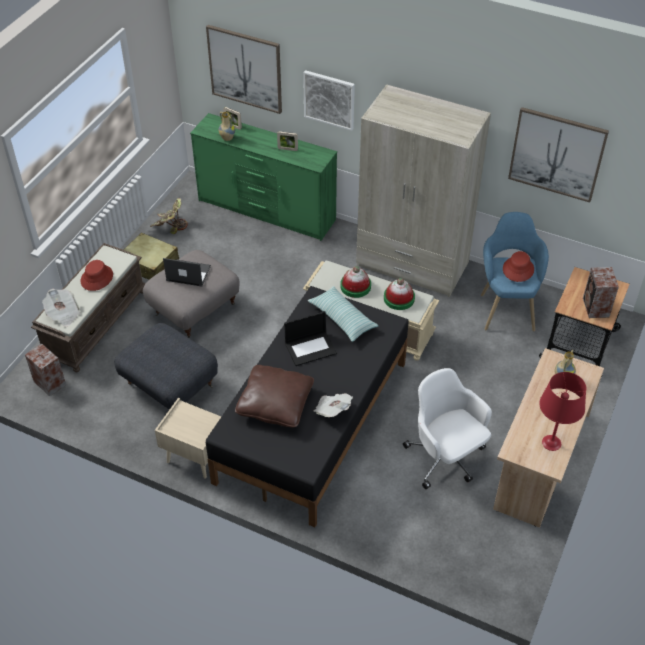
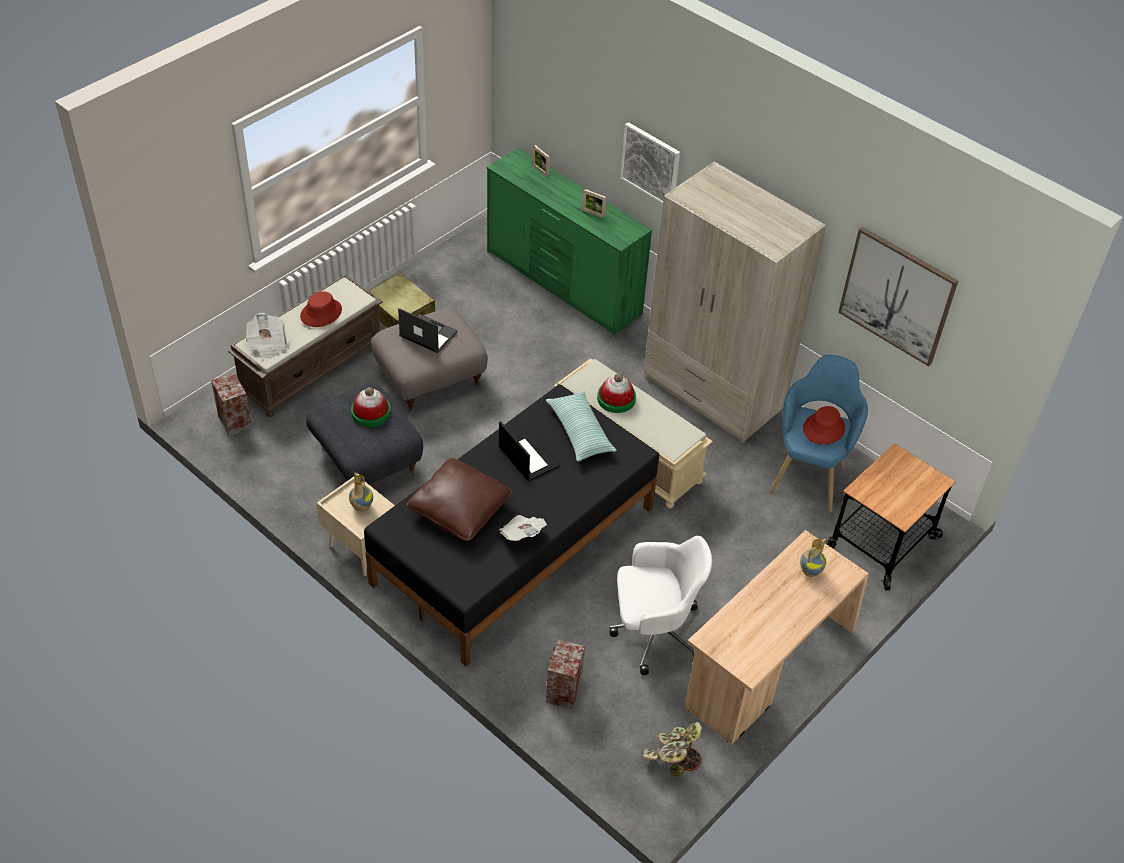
camera: 15 degrees right, 0 degrees up
potted plant [150,198,188,234] -> potted plant moved to [642,722,702,776]
picture [206,25,282,114] -> none
vase [219,112,235,141] -> vase moved to [349,473,373,512]
laptop [284,311,337,366] -> laptop turned 120 degrees counterclockwise [499,421,560,481]
hat [384,278,415,310] -> hat moved to [351,387,391,427]
white office chair [403,368,492,489] -> white office chair turned 105 degrees clockwise [609,536,712,675]
red table lamp [539,372,586,451] -> none
speaker [583,267,619,318] -> speaker moved to [546,640,585,709]

